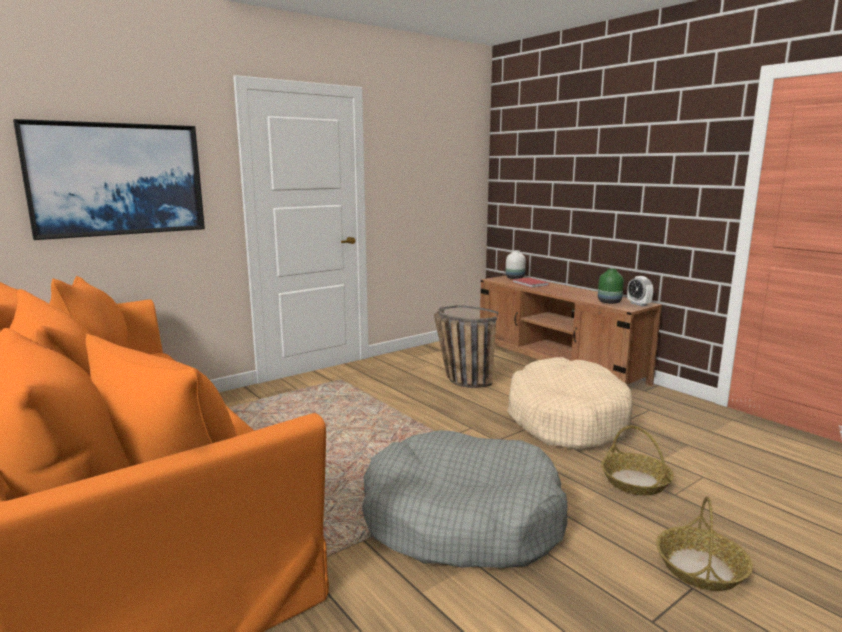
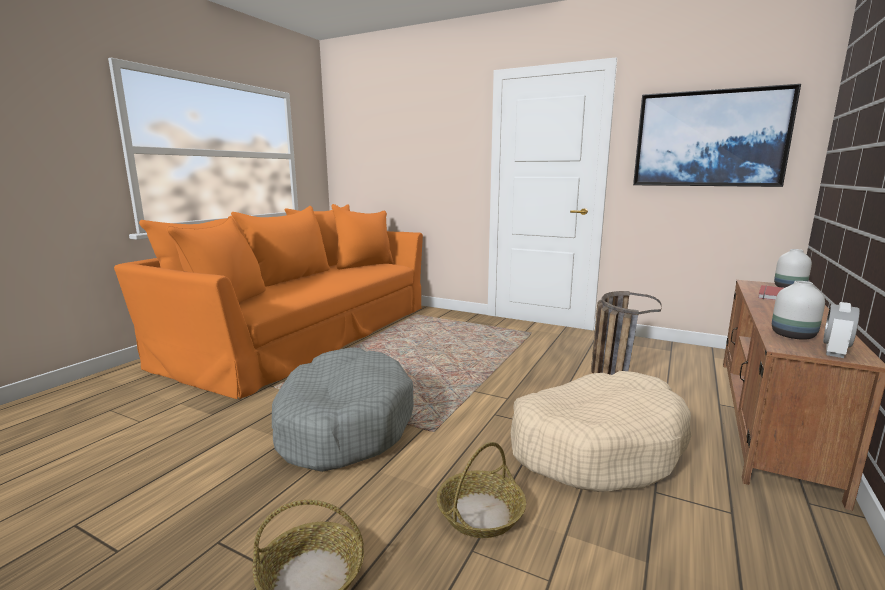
camera: 65 degrees right, 0 degrees up
picture [13,119,205,240] -> picture moved to [633,84,801,187]
green vase [598,269,624,304] -> white vase [772,281,825,340]

